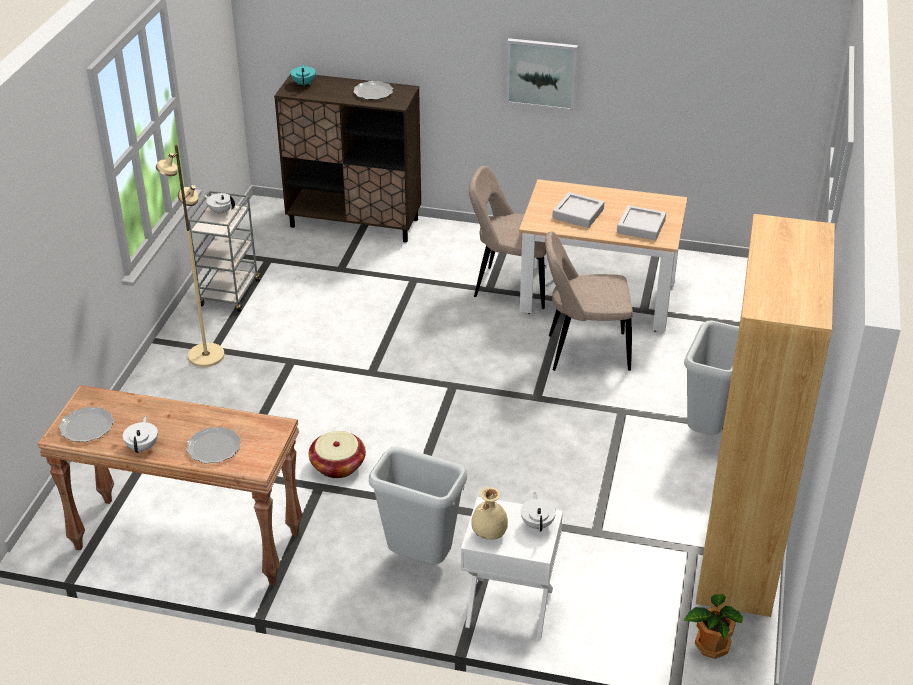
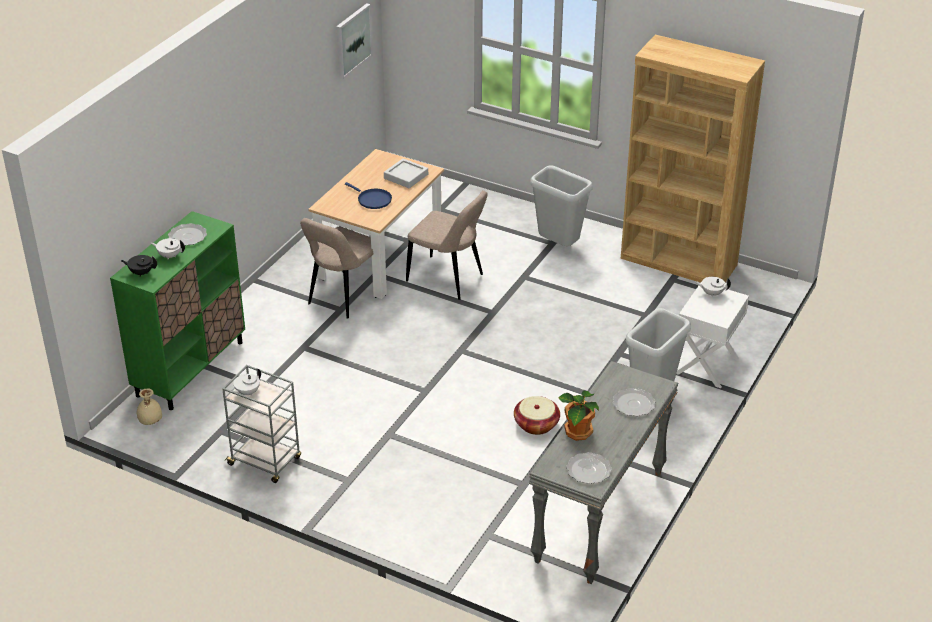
camera: 75 degrees left, 0 degrees up
brown console table [38,385,303,586] -> grey console table [529,361,679,584]
white teapot [123,416,158,453] -> white teapot moved to [150,238,185,259]
beige floor lamp [156,145,225,367] -> none
brown cabinet [274,74,421,243] -> green cabinet [110,211,245,410]
turquoise teapot [291,63,316,85] -> black teapot [121,255,157,276]
beige vase [471,487,508,540] -> beige vase moved to [137,389,162,425]
picture [506,38,578,111] -> picture moved to [336,3,373,79]
beige chair [545,231,633,371] -> beige chair turned 75 degrees counterclockwise [406,190,488,300]
grey tray [552,192,604,228] -> blue frying pan [345,182,392,209]
potted plant [683,594,743,659] -> potted plant moved to [558,390,599,441]

